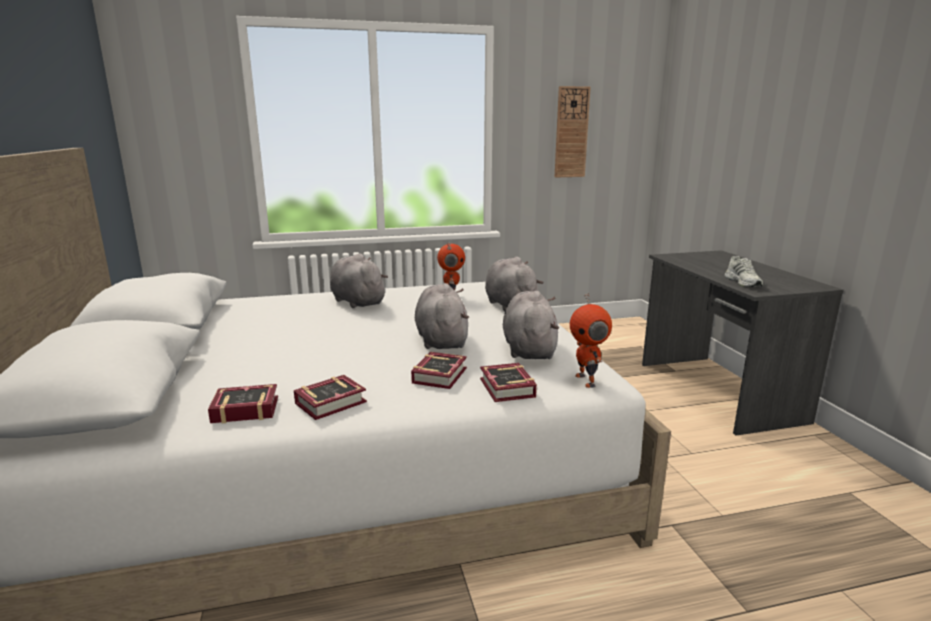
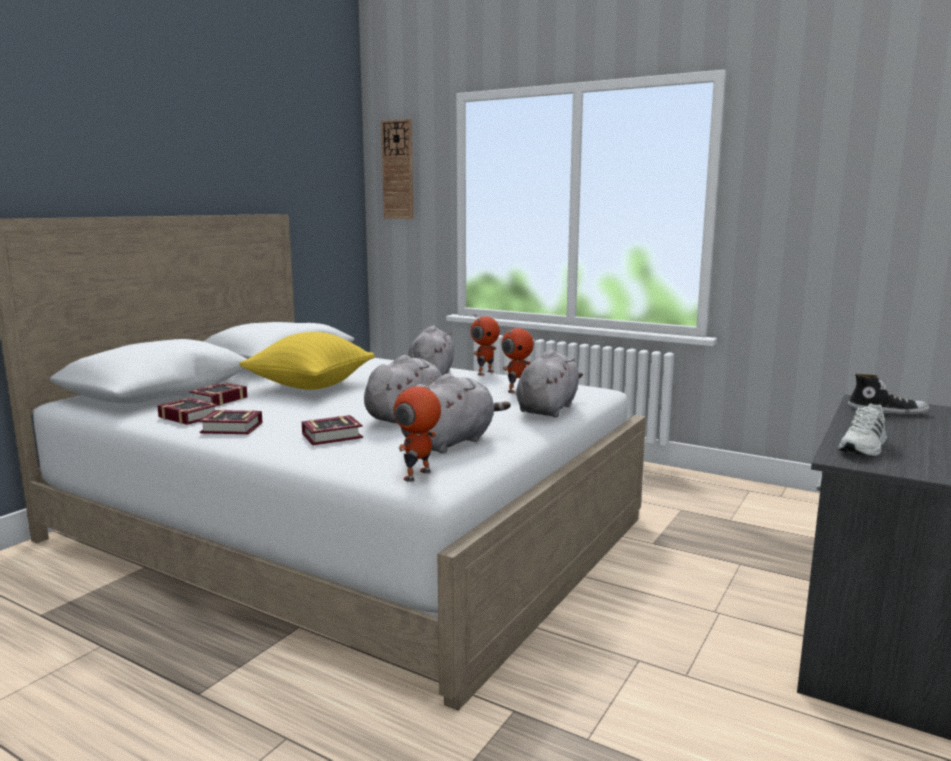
camera: 45 degrees right, 5 degrees down
book [480,363,537,402] -> book moved to [189,383,247,406]
wall clock [555,86,591,178] -> wall clock moved to [381,119,414,219]
none -> yellow pillow [239,332,375,390]
none -> toy robot [471,313,500,376]
none -> shoe [848,373,930,414]

